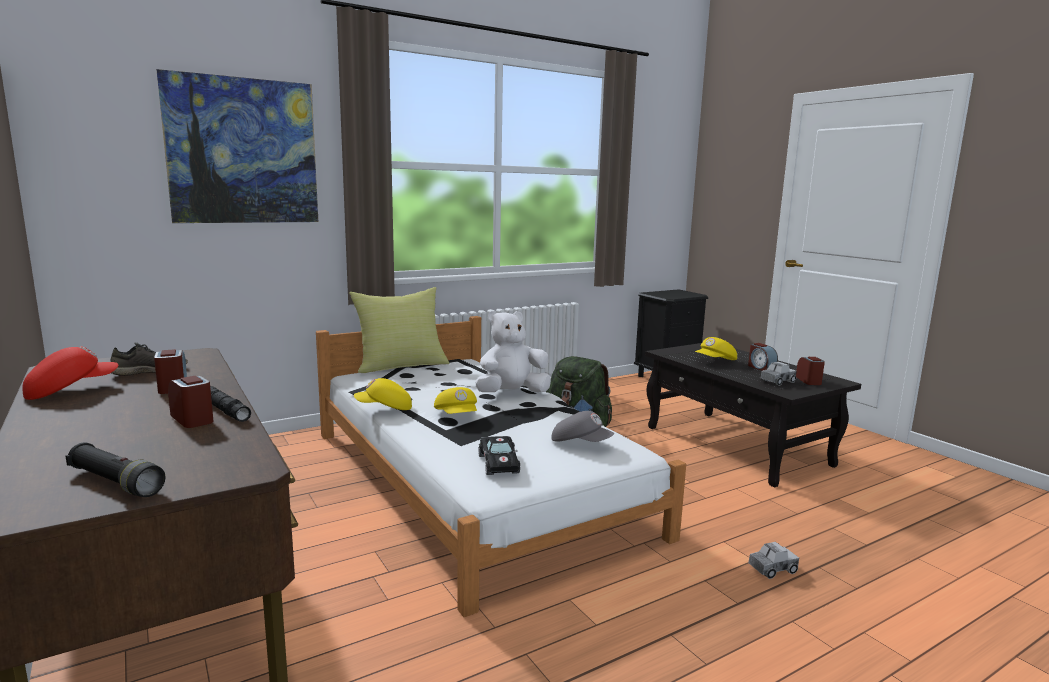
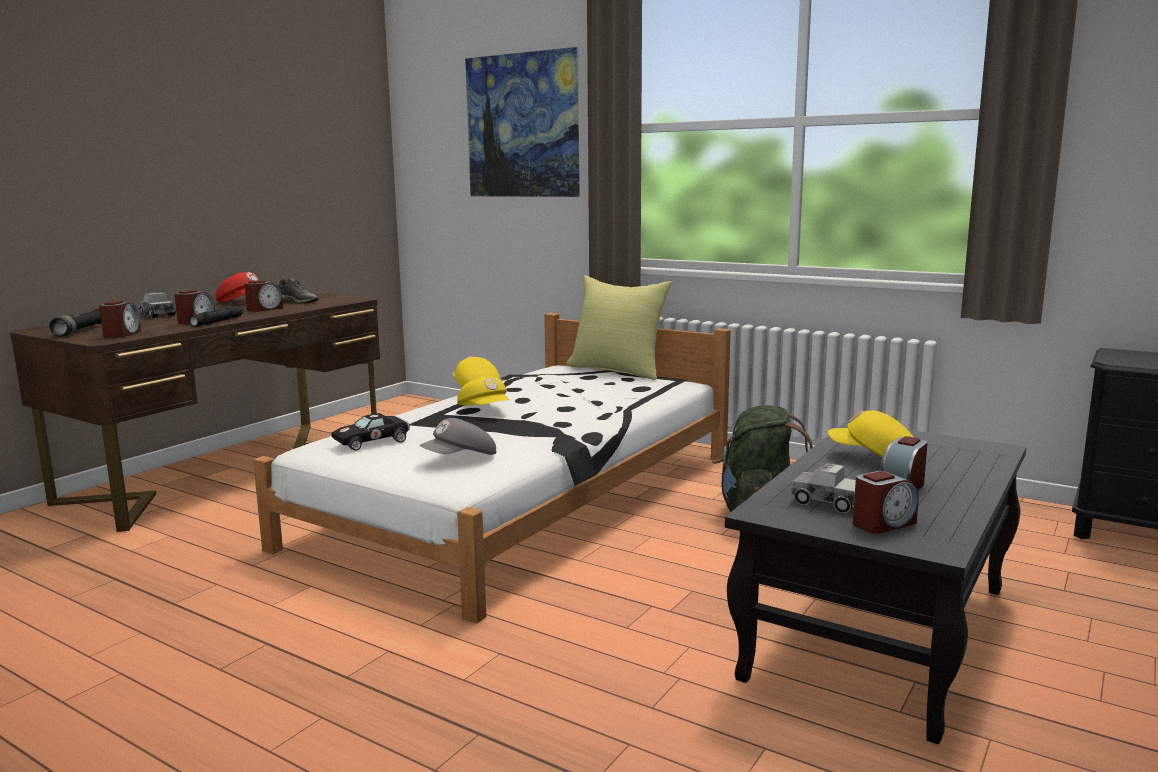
camera: 65 degrees right, 0 degrees up
yellow cap [434,387,477,414] -> yellow cap turned 75 degrees counterclockwise [457,377,510,406]
white plush toy [476,311,551,392] -> none
grey cap [551,411,614,442] -> grey cap turned 45 degrees clockwise [419,418,496,455]
toy truck [748,542,799,579] -> toy truck moved to [139,292,176,318]
none -> alarm clock [99,301,141,338]

